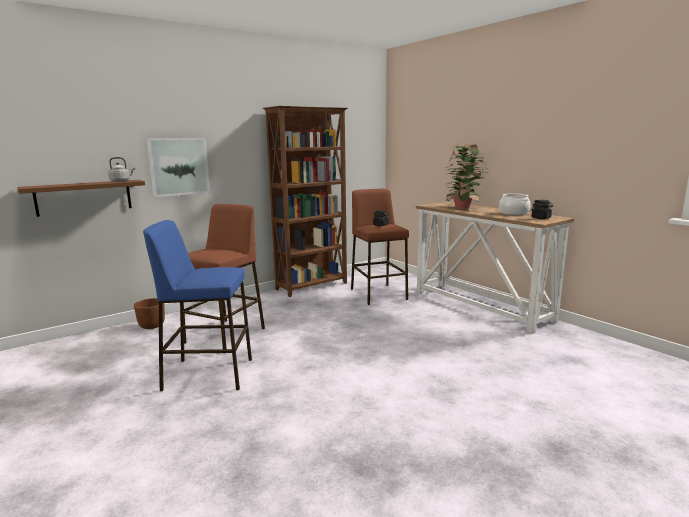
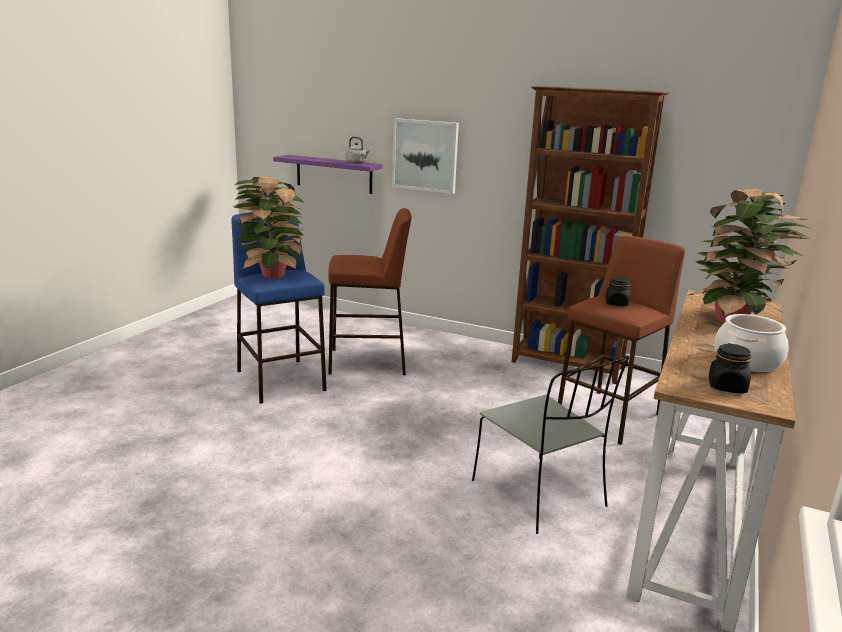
camera: 60 degrees right, 5 degrees up
brown shelf [17,180,145,217] -> purple shelf [273,155,383,194]
brown planter [134,298,165,329] -> none
none -> potted plant [233,175,305,278]
none -> grey chair [472,356,629,534]

